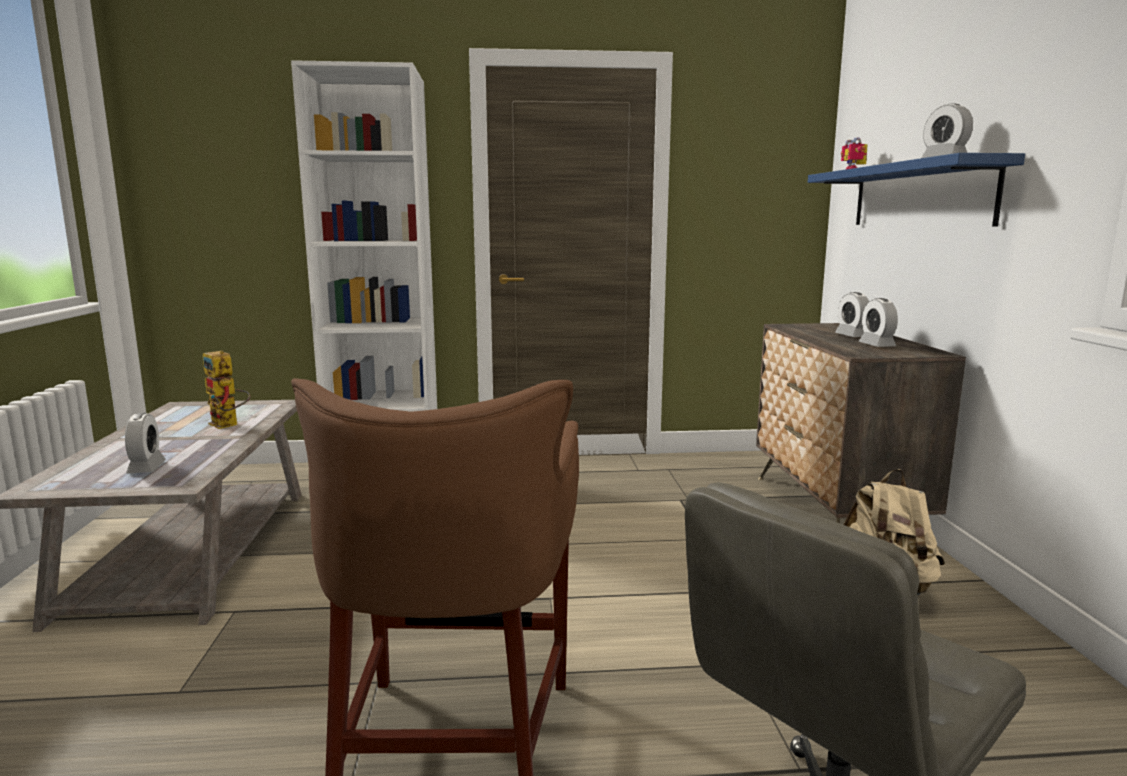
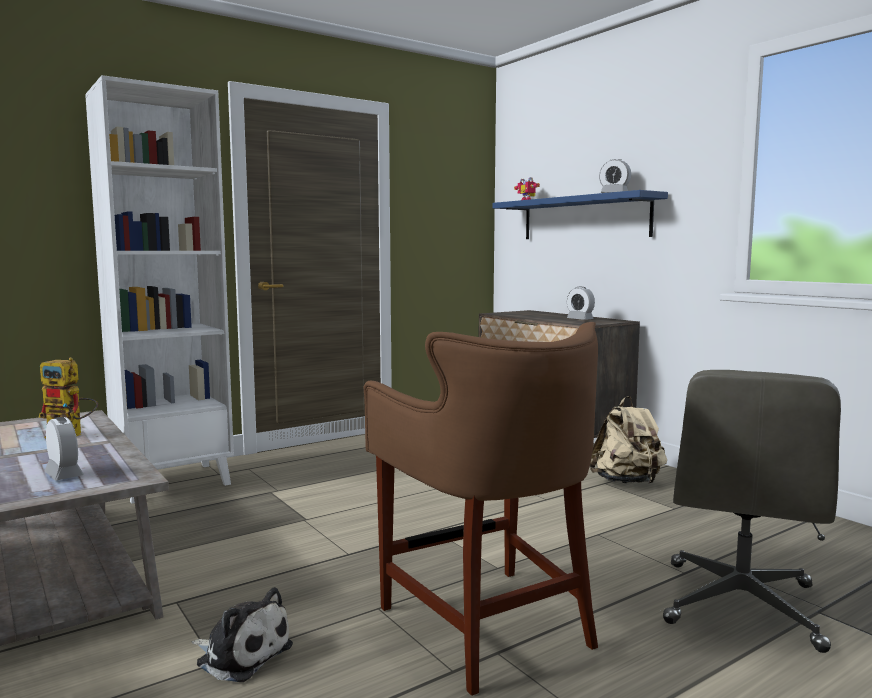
camera: 30 degrees left, 5 degrees down
alarm clock [835,292,869,337] -> none
none -> plush toy [192,587,293,682]

